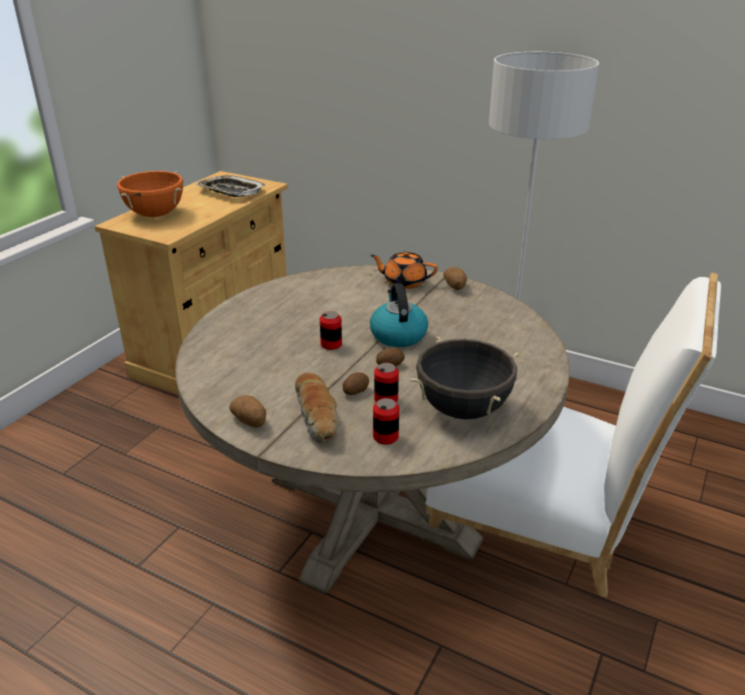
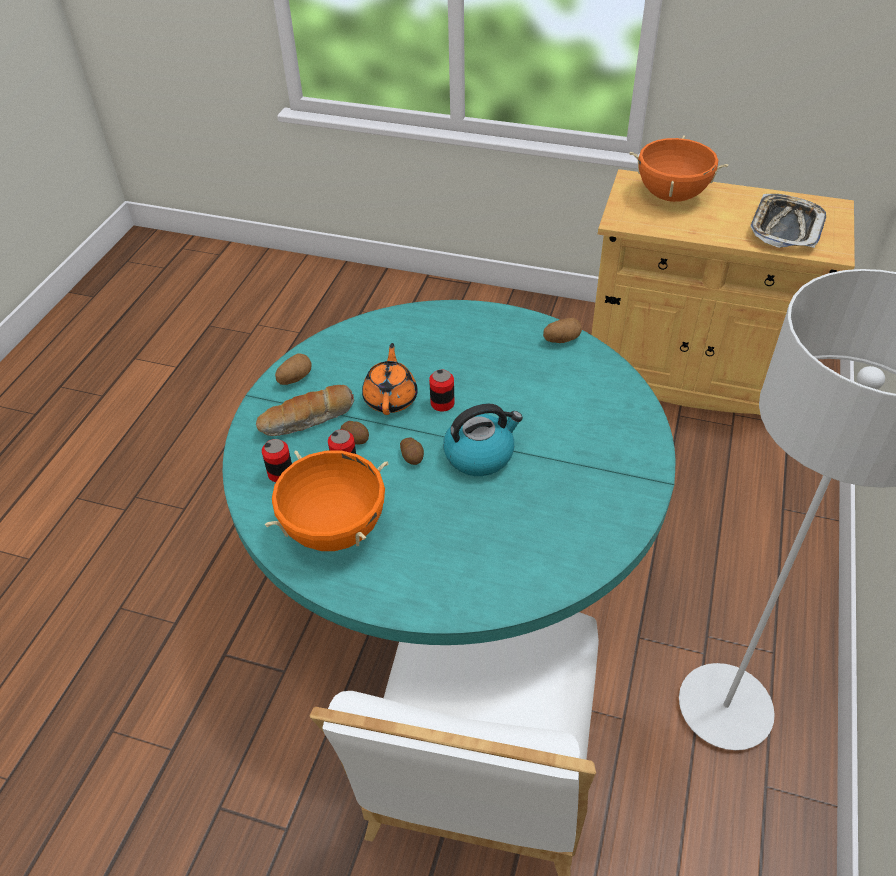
camera: 80 degrees right, 15 degrees up
beige dining table [175,265,570,595] -> turquoise dining table [223,300,676,645]
orange teapot [370,251,438,289] -> orange teapot moved to [362,343,418,415]
black cooking pot [410,337,520,419] -> orange cooking pot [265,451,389,551]
potato [444,267,467,290] -> potato moved to [543,318,582,343]

